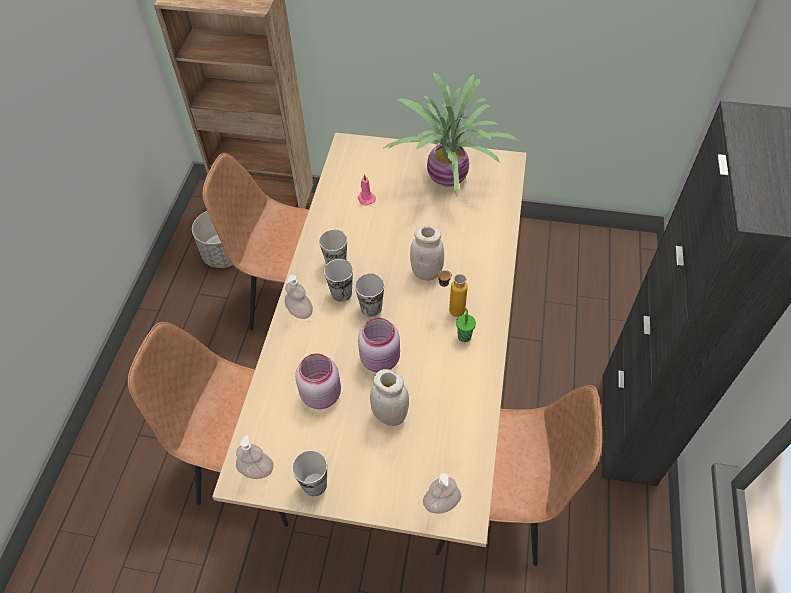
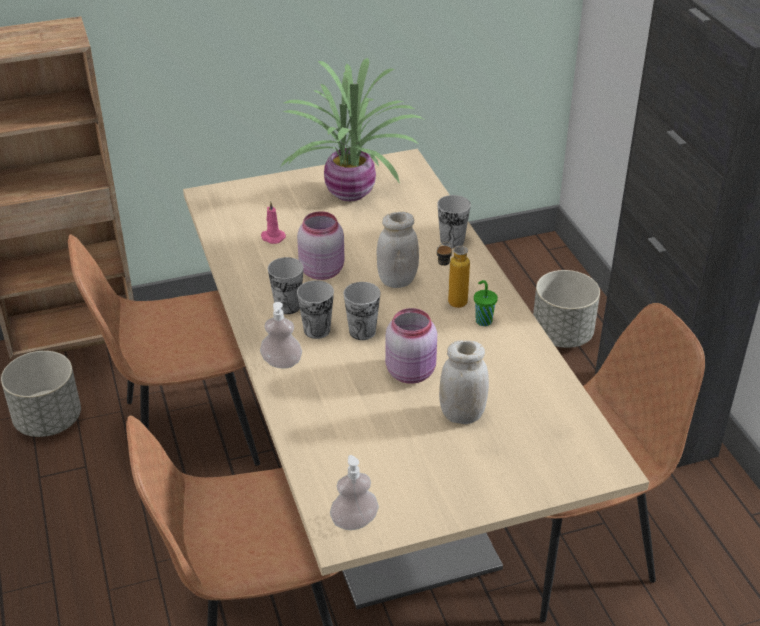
camera: 30 degrees left, 15 degrees down
cup [292,450,327,496] -> cup moved to [437,195,471,248]
pink jar [295,353,341,409] -> pink jar moved to [297,211,344,280]
soap dispenser [423,473,461,514] -> none
none -> grey planter [533,270,600,348]

